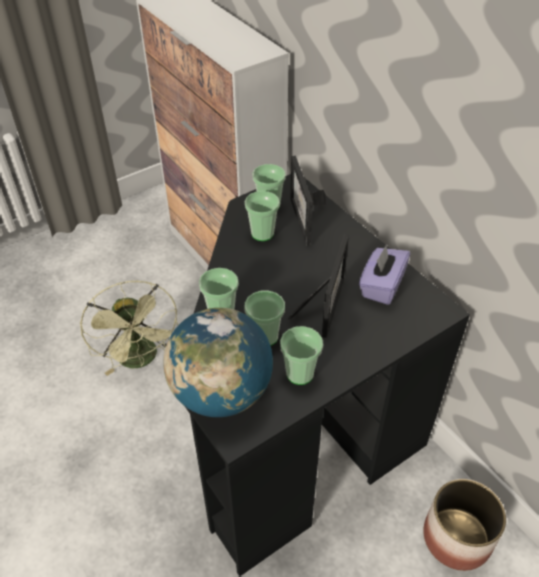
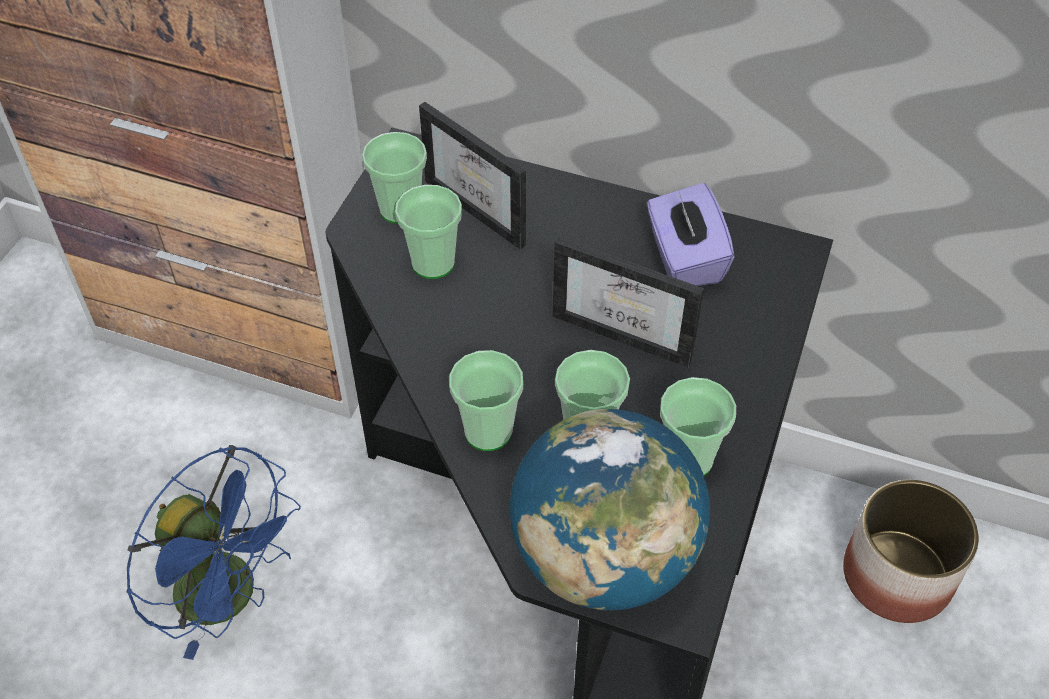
camera: 35 degrees left, 5 degrees up
green fan [80,281,178,376] -> blue fan [127,445,301,660]
picture frame [288,234,349,338] -> picture frame turned 135 degrees clockwise [553,236,704,368]

